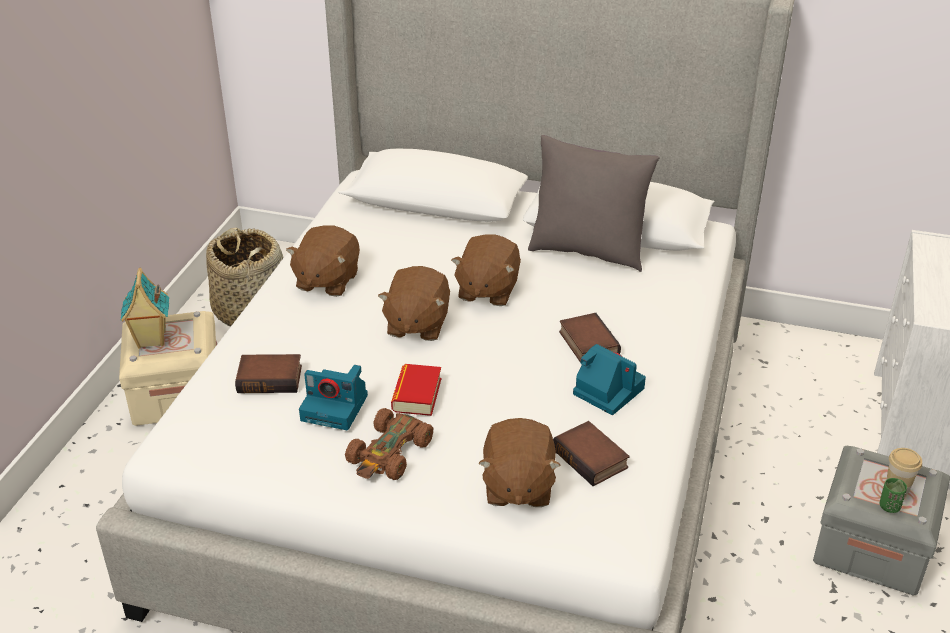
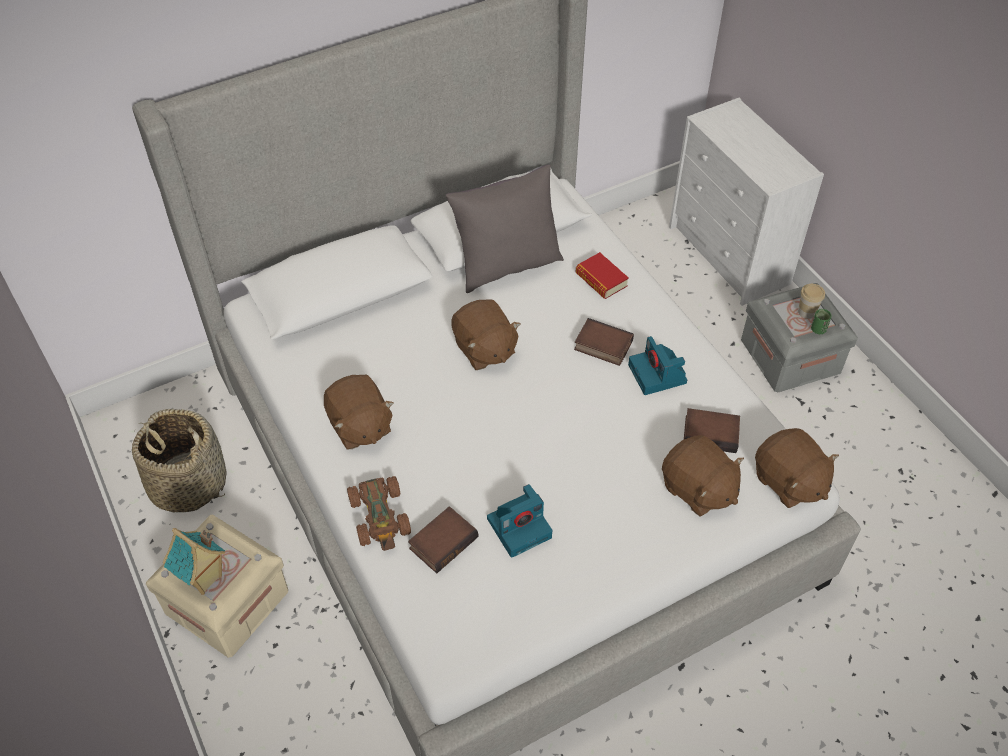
camera: 45 degrees left, 15 degrees up
brown toy car [345,408,433,480] -> brown toy car moved to [347,476,411,551]
brown plush toy [378,266,450,341] -> brown plush toy moved to [755,428,839,508]
book [391,364,441,416] -> book moved to [576,252,629,299]
camera [573,344,646,415] -> camera turned 105 degrees counterclockwise [628,336,687,395]

